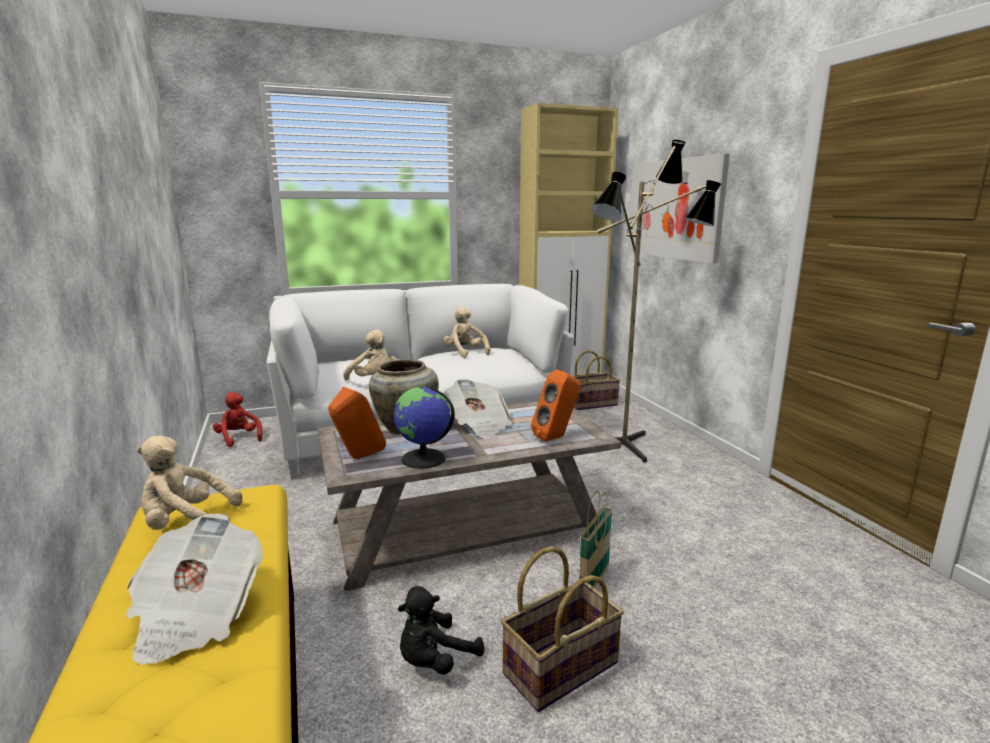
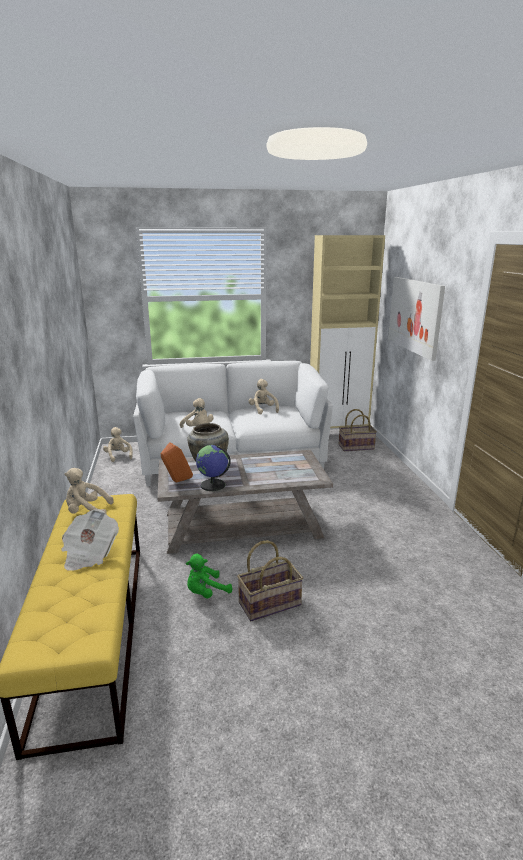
camera: 10 degrees right, 5 degrees up
red plush toy [213,392,263,447] -> beige plush toy [103,427,133,462]
black plush toy [398,586,484,675] -> green plush toy [186,554,232,599]
newspaper [444,379,512,439] -> none
orange speaker [531,370,581,441] -> none
basket [579,490,613,588] -> none
floor lamp [591,140,721,462] -> none

